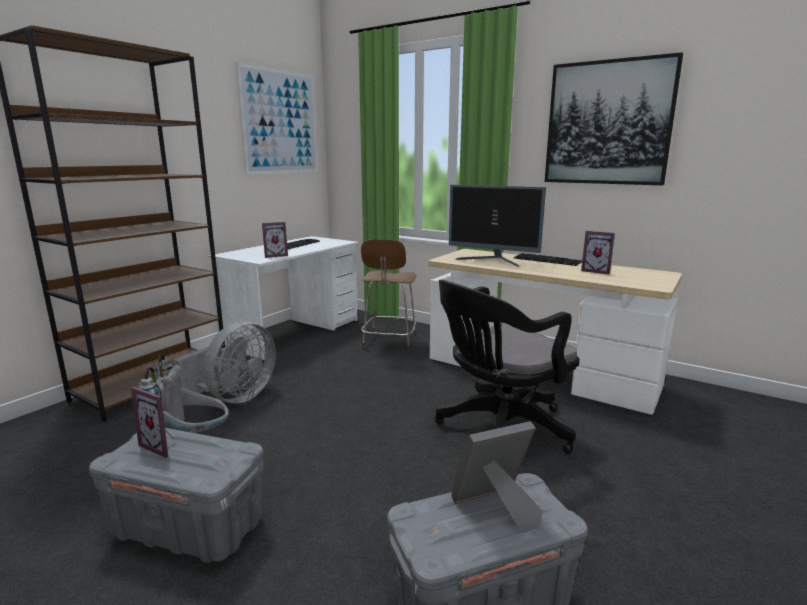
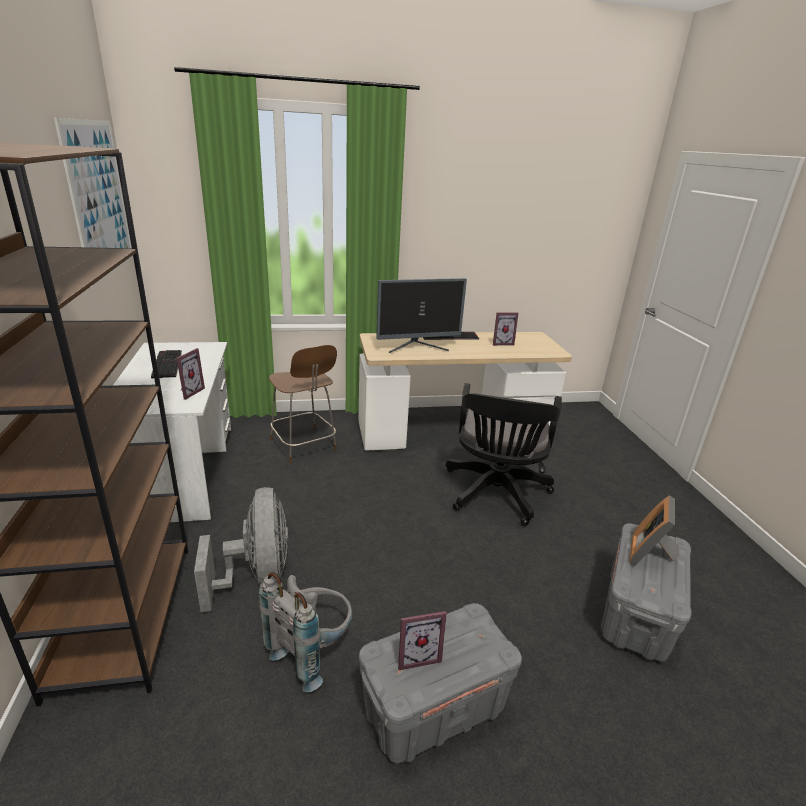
camera: 45 degrees left, 10 degrees up
picture [545,52,683,185] -> none

